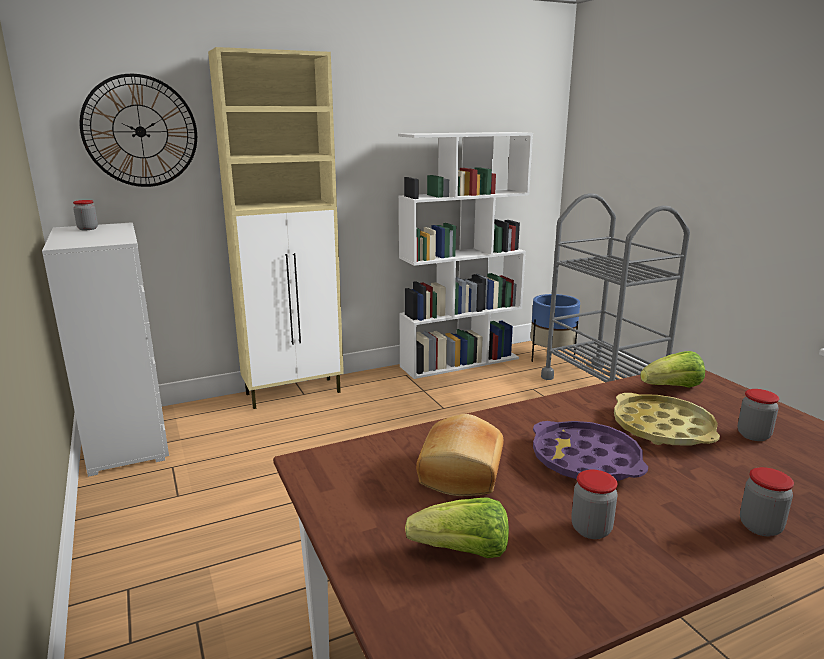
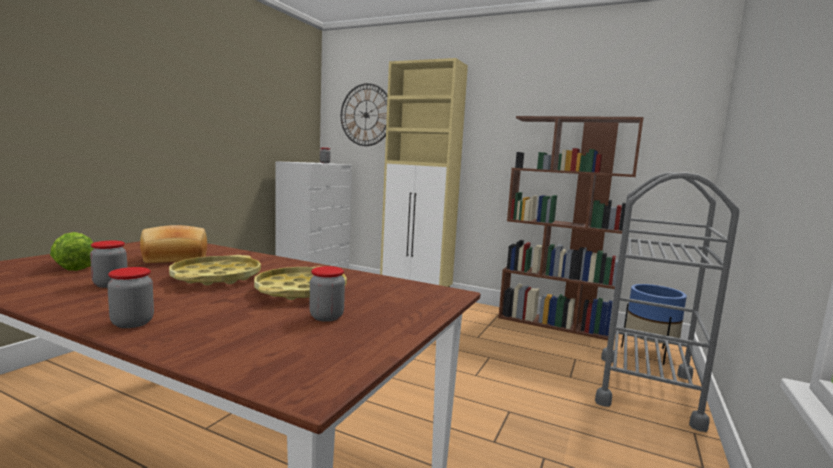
camera: 50 degrees right, 10 degrees down
white bookcase [398,132,533,379] -> brown bookcase [498,116,644,340]
purple tray [533,421,648,481] -> yellow tray [169,255,261,286]
lettuce [640,351,705,388] -> none

